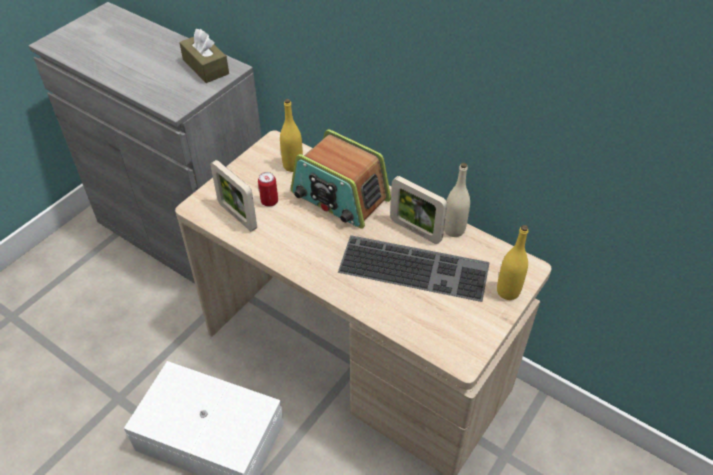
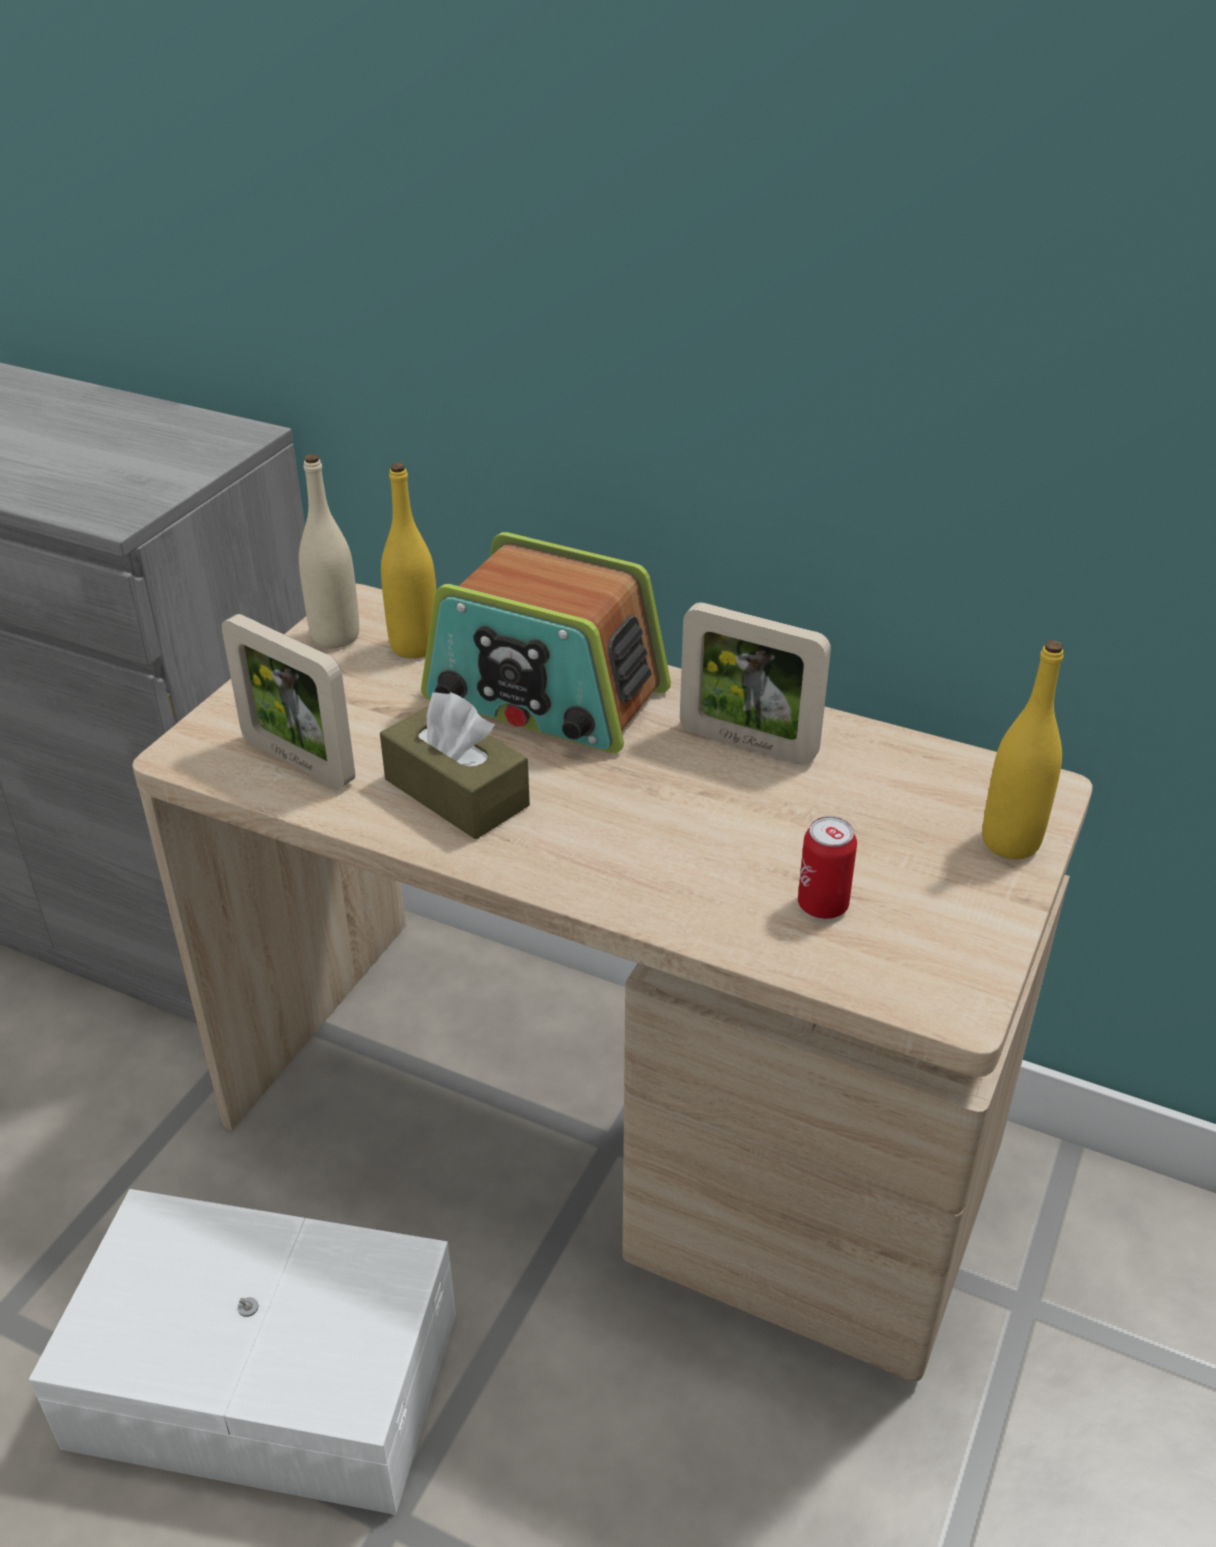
camera: 10 degrees left, 10 degrees down
brown tissue box [179,29,229,83] -> brown tissue box moved to [380,692,530,839]
can [258,172,278,207] -> can moved to [798,816,857,919]
keyboard [338,235,490,302] -> none
beige bottle [444,163,470,237] -> beige bottle moved to [299,454,359,648]

